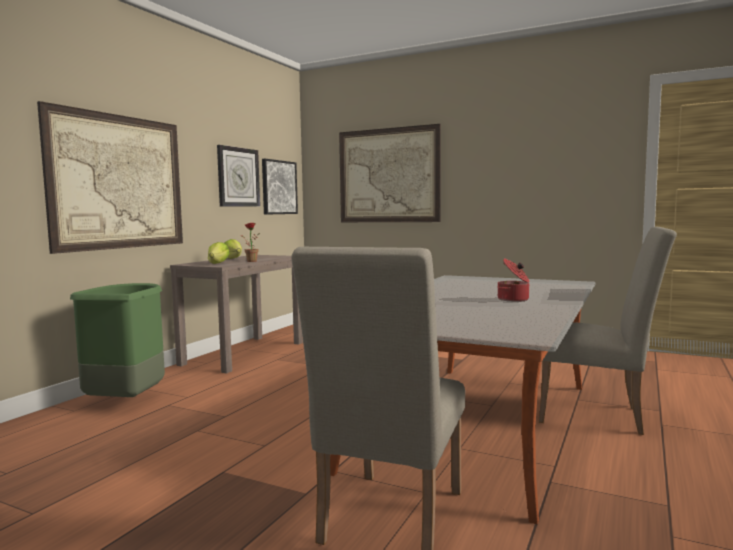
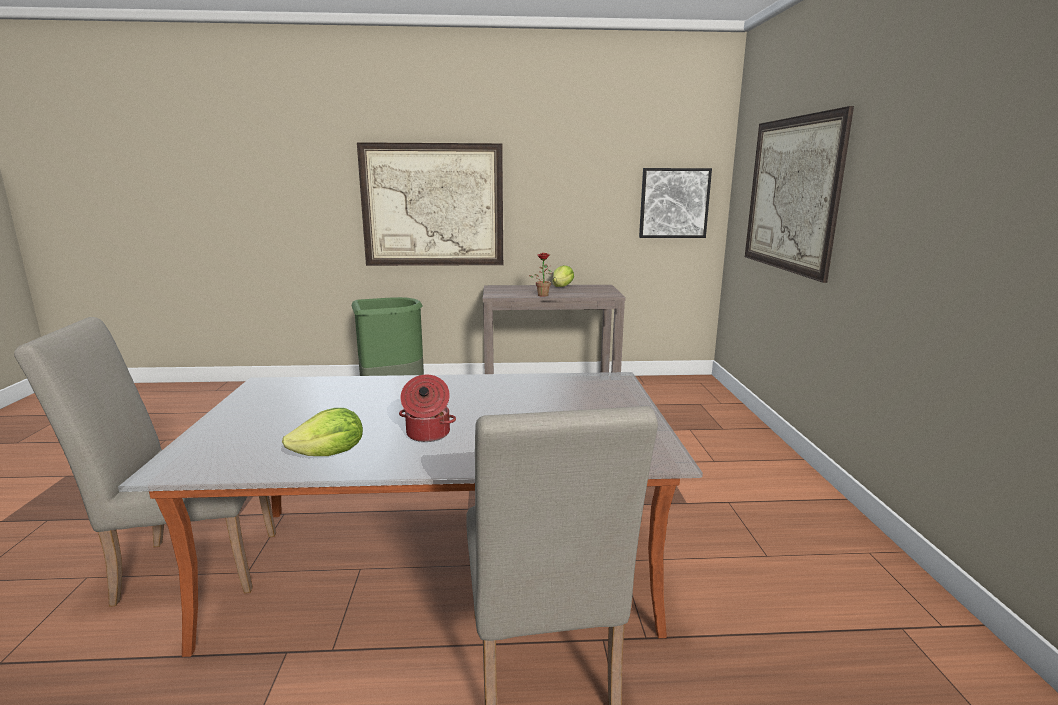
camera: 60 degrees right, 10 degrees up
lettuce [208,242,230,264] -> lettuce moved to [282,408,363,456]
wall clock [217,145,260,207] -> none

